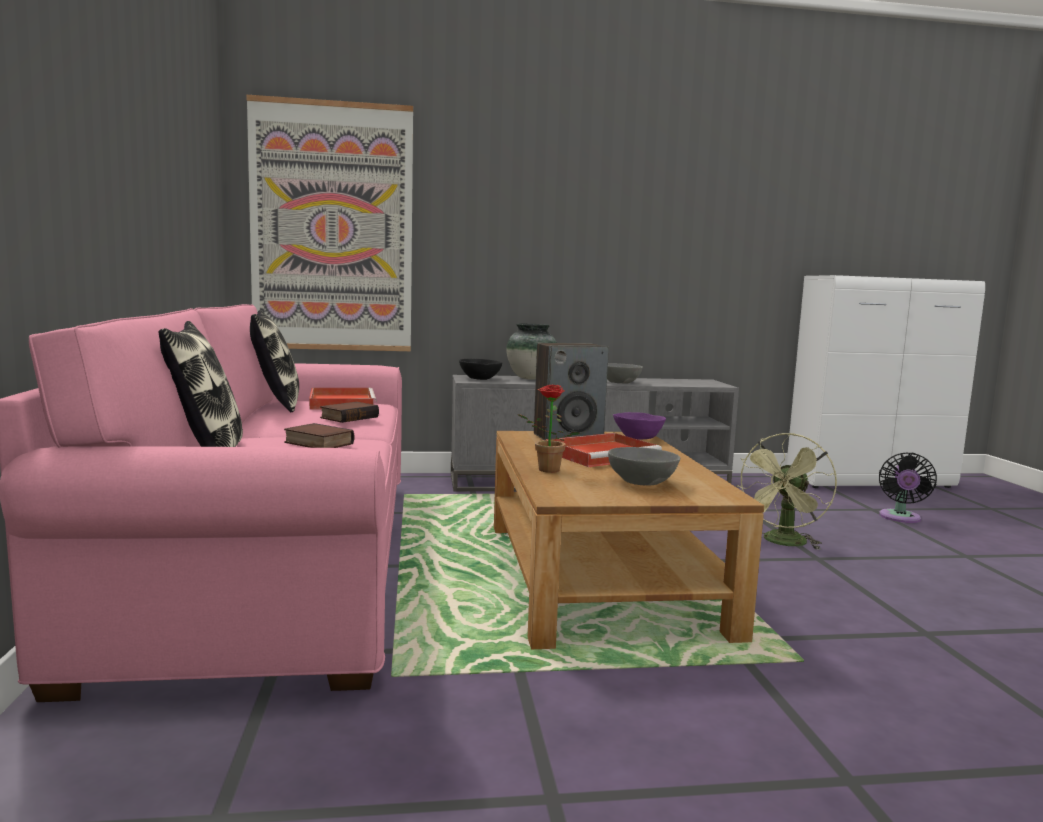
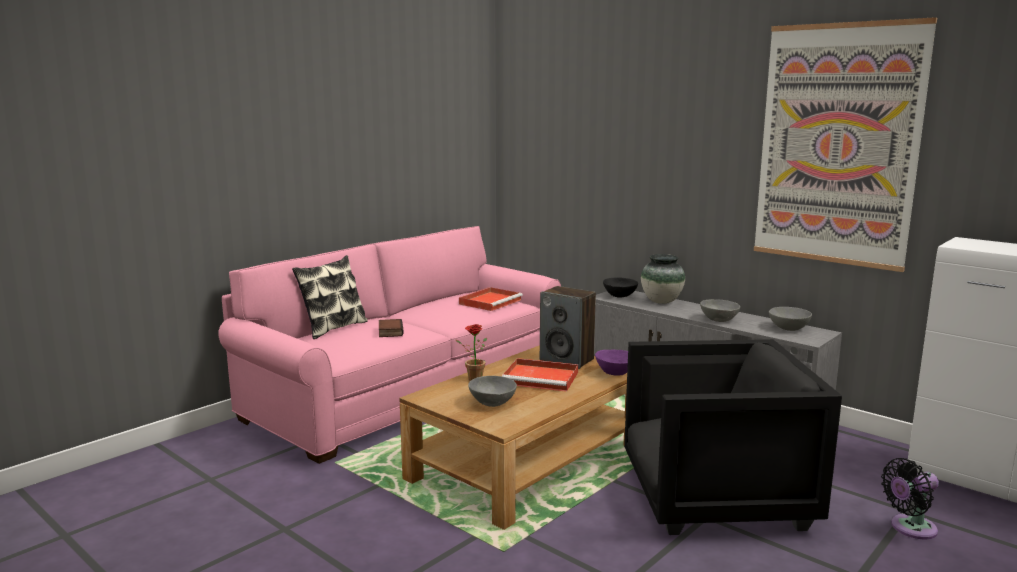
camera: 50 degrees right, 5 degrees up
picture [246,95,413,351] -> picture moved to [754,17,937,272]
pillow [250,310,299,412] -> none
book [320,402,379,423] -> none
green fan [736,433,837,550] -> black armchair [624,339,842,535]
none -> grey bowl [769,307,812,331]

